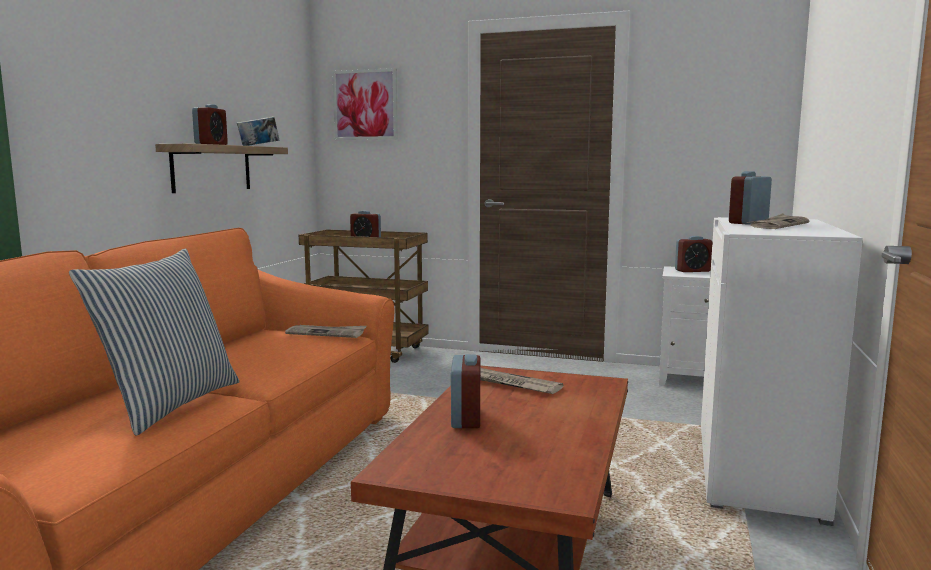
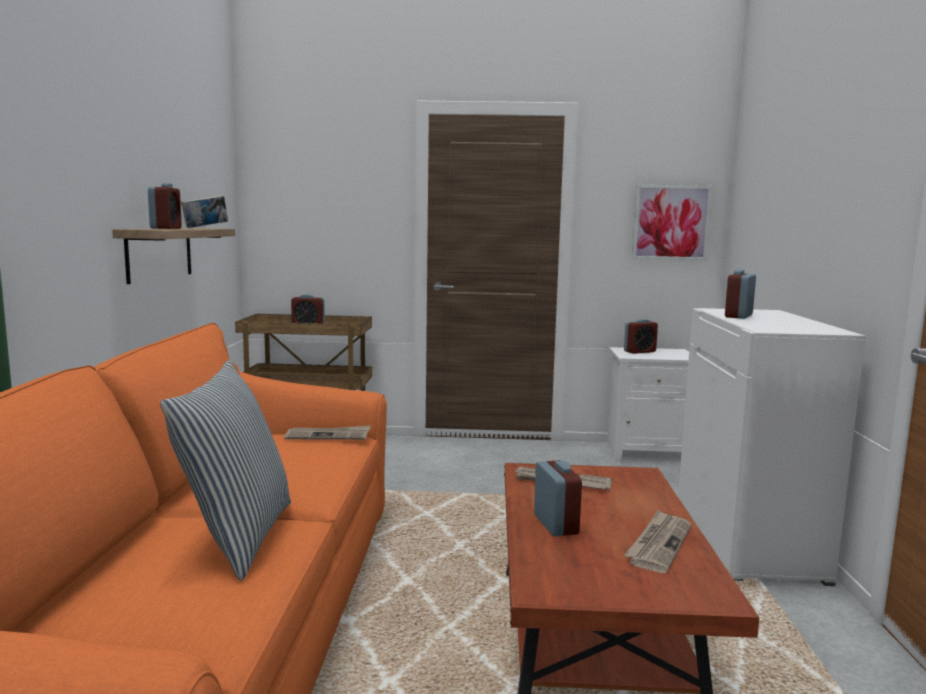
camera: 15 degrees left, 0 degrees up
picture [332,68,398,140] -> picture moved to [632,185,712,261]
newspaper [747,213,810,229] -> newspaper moved to [624,510,691,573]

